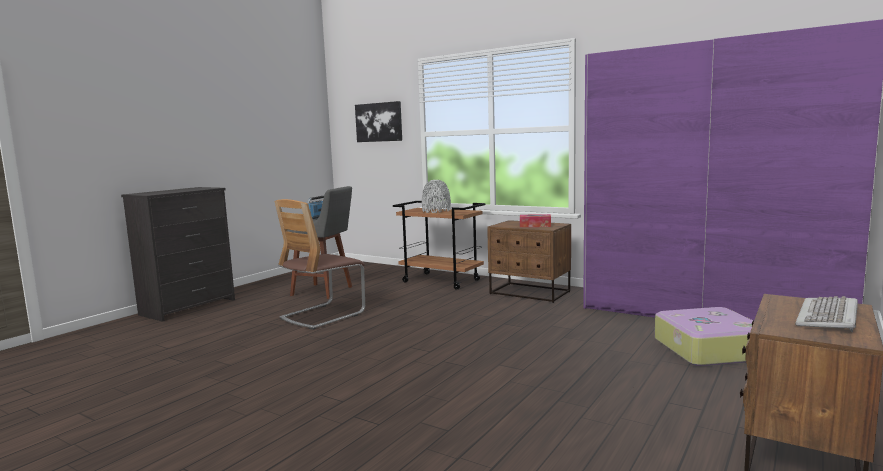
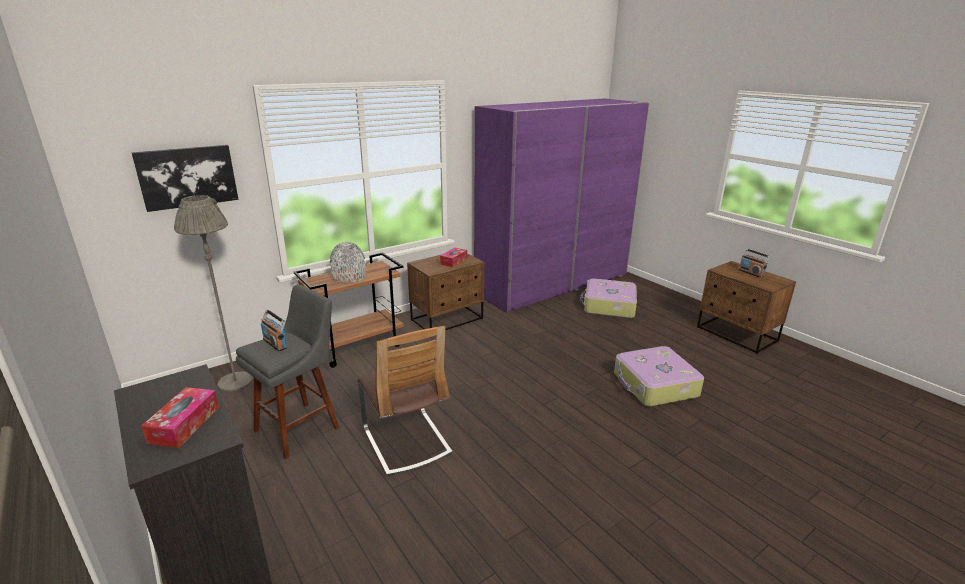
camera: 70 degrees left, 15 degrees up
keyboard [795,296,858,332] -> radio [739,249,771,278]
none -> tissue box [141,387,219,448]
none -> grey floor lamp [174,195,253,392]
none -> suitcase [614,346,704,406]

